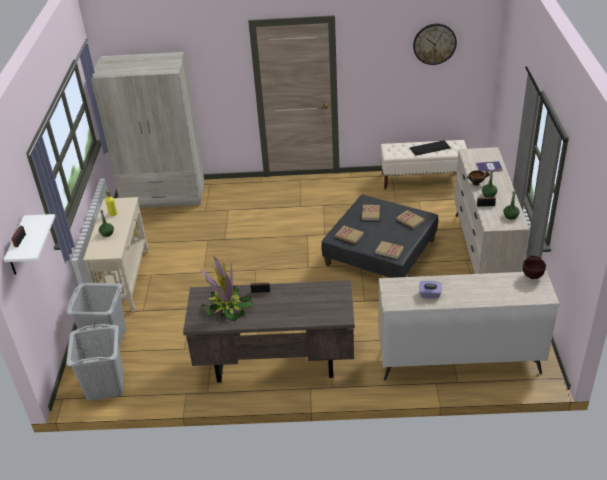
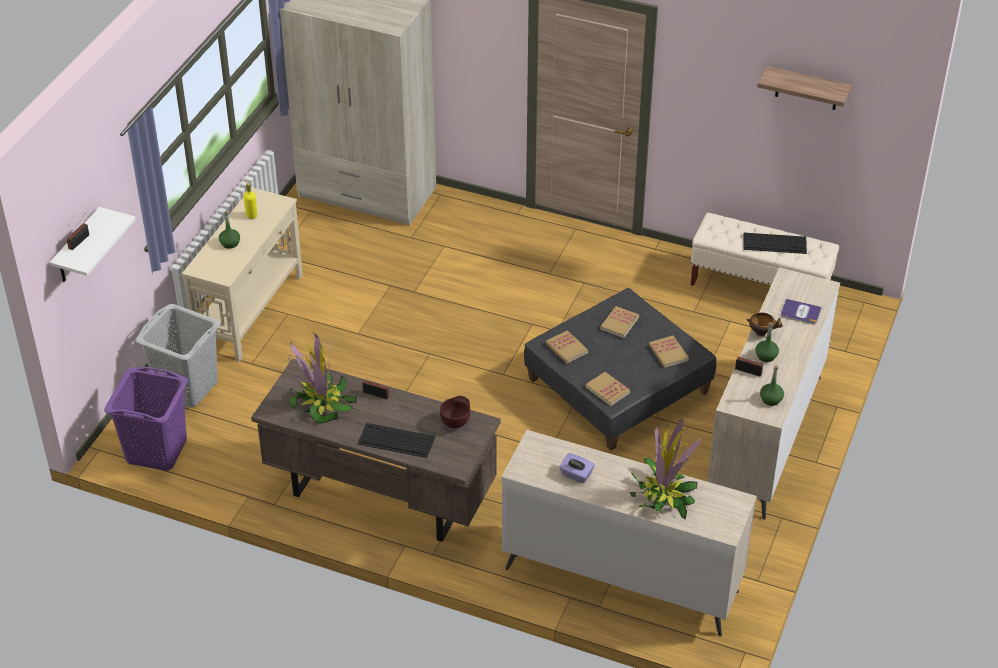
camera: 20 degrees right, 5 degrees up
grey laundry basket [66,324,124,401] -> purple laundry basket [104,367,188,471]
wall clock [413,24,457,65] -> shelf [757,66,852,110]
brown bowl [523,255,546,279] -> brown bowl moved to [440,396,470,428]
none -> keyboard [357,423,436,458]
none -> potted plant [630,419,701,520]

